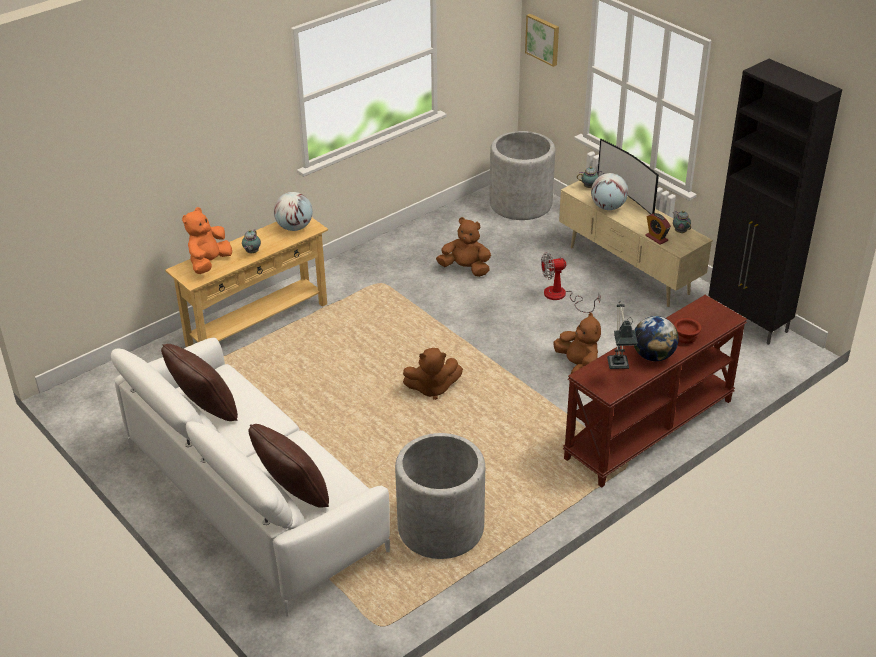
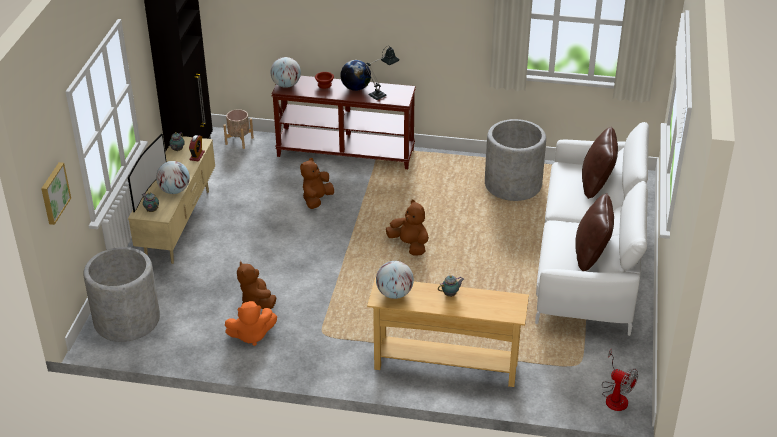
camera: 130 degrees left, 0 degrees up
orange plush toy [182,207,232,274] -> orange plush toy moved to [225,301,277,346]
fan [541,252,601,313] -> fan moved to [602,349,638,411]
none -> beige planter [223,109,254,149]
none -> globe [270,57,301,88]

